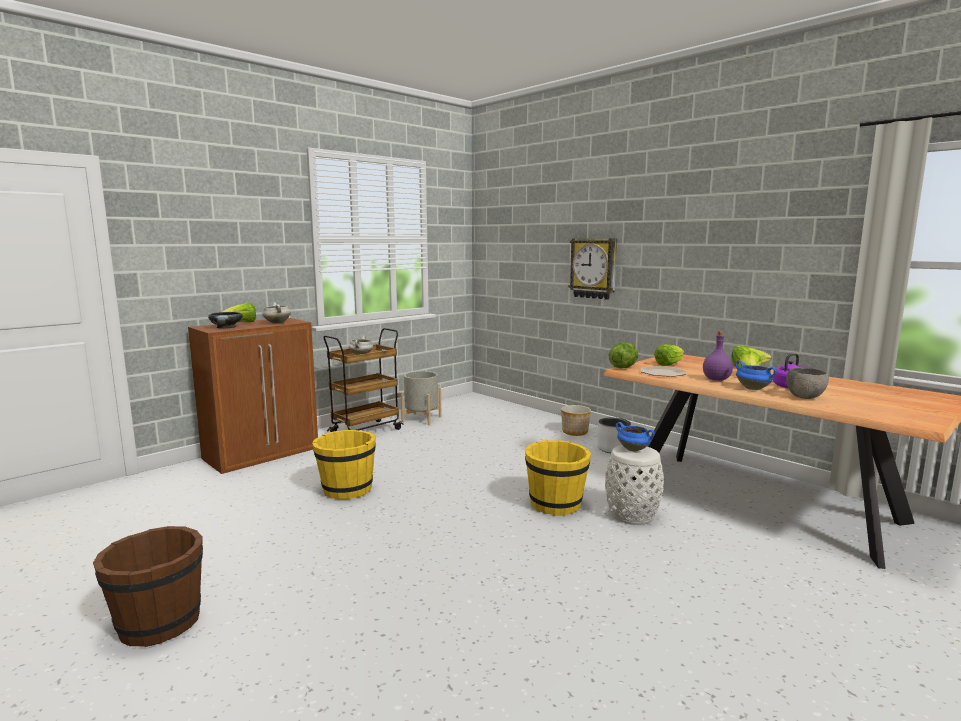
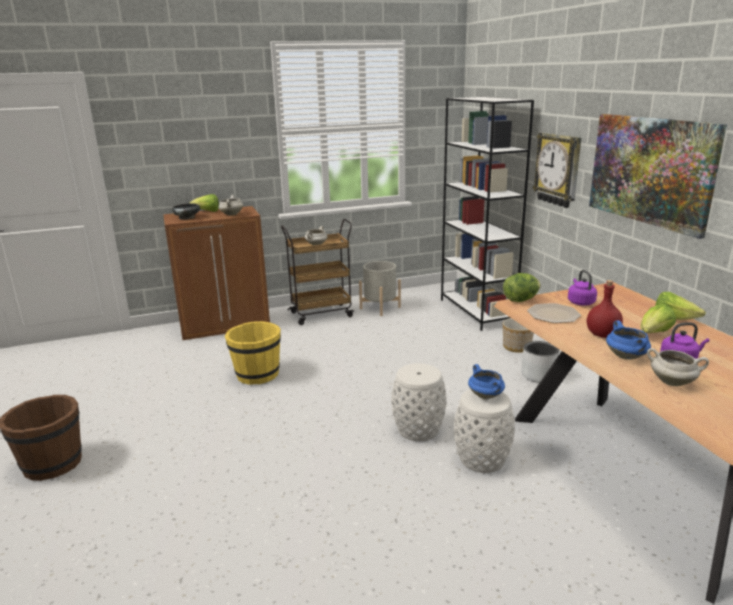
camera: 25 degrees right, 10 degrees up
yellow bucket [525,440,591,516] -> white stool [391,363,447,441]
lettuce [654,344,684,366] -> purple kettle [568,270,597,306]
purple bottle [703,331,733,381] -> red bottle [587,280,623,338]
grey bowl [786,368,829,399] -> white cooking pot [647,348,709,386]
none -> white bookcase [441,97,534,331]
none -> picture [589,114,727,239]

